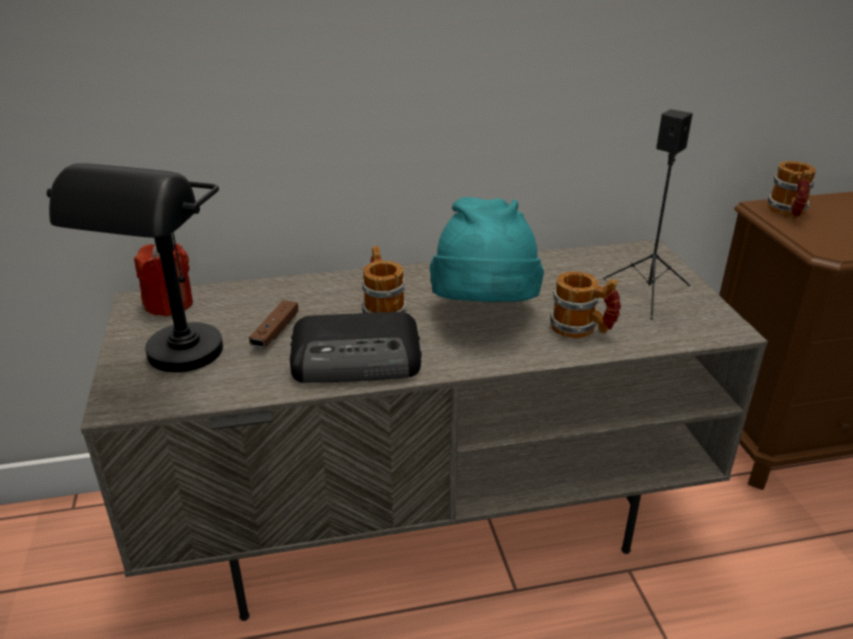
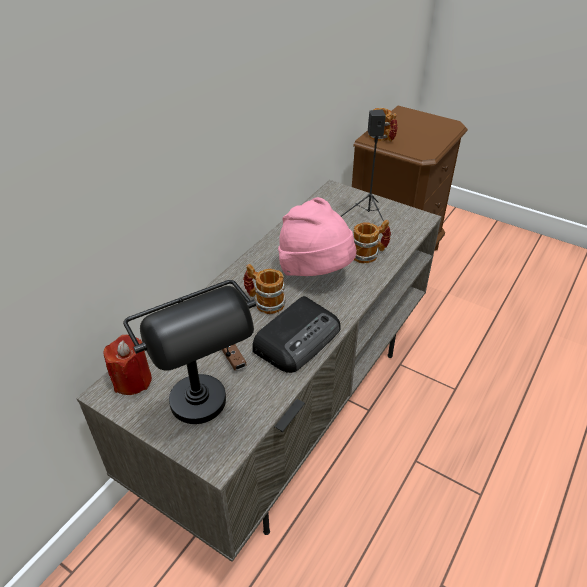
camera: 45 degrees left, 10 degrees up
turquoise hat [430,197,544,302] -> pink hat [278,197,357,276]

